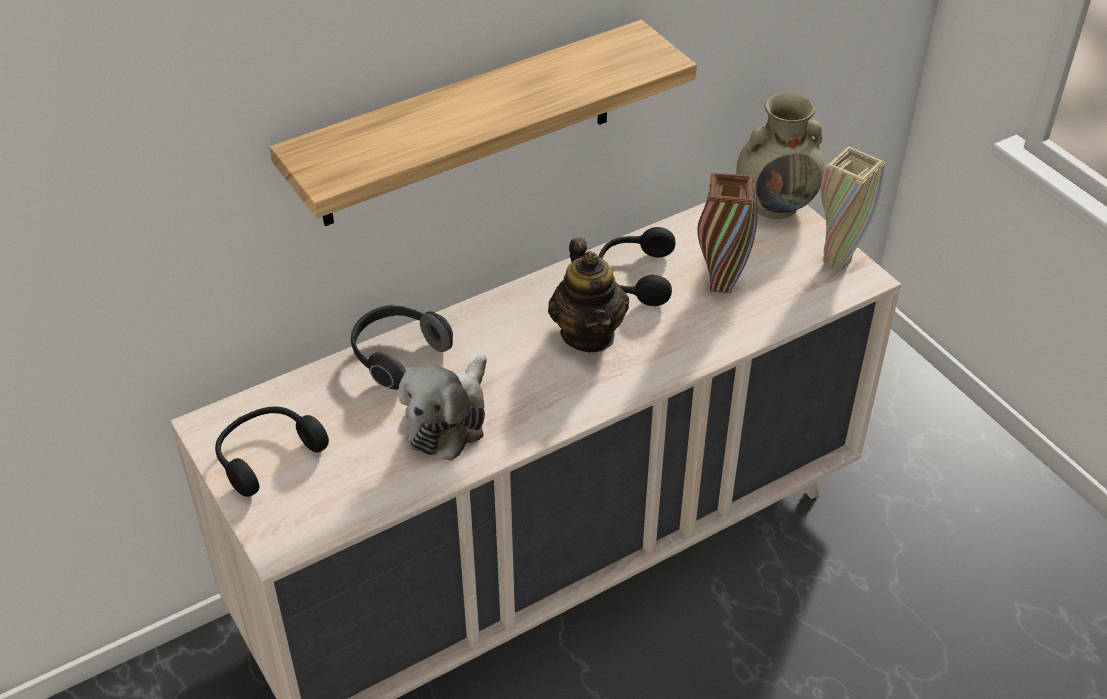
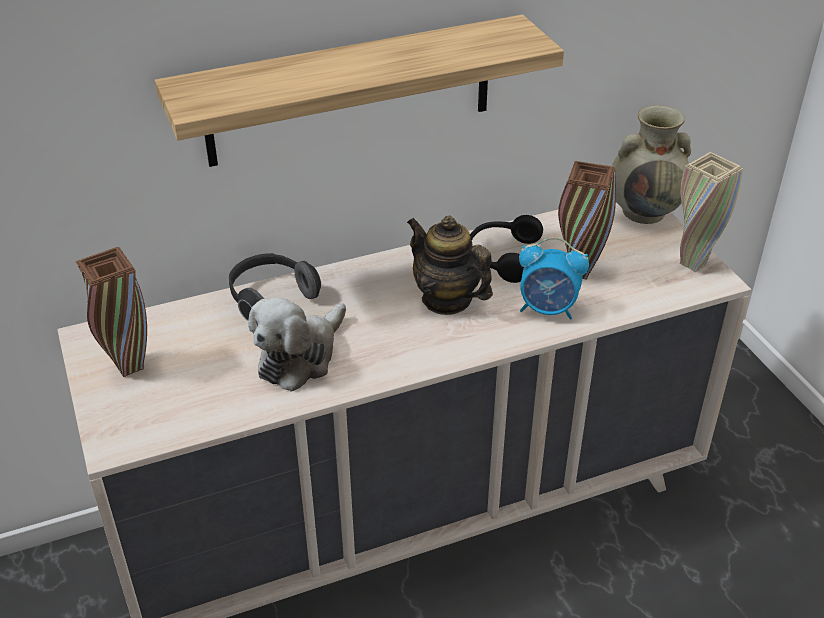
camera: 10 degrees right, 5 degrees down
black headphones [215,407,329,497] -> brown vase [75,247,147,377]
teapot [548,238,629,352] -> teapot turned 135 degrees clockwise [407,216,493,315]
none -> alarm clock [519,237,589,319]

